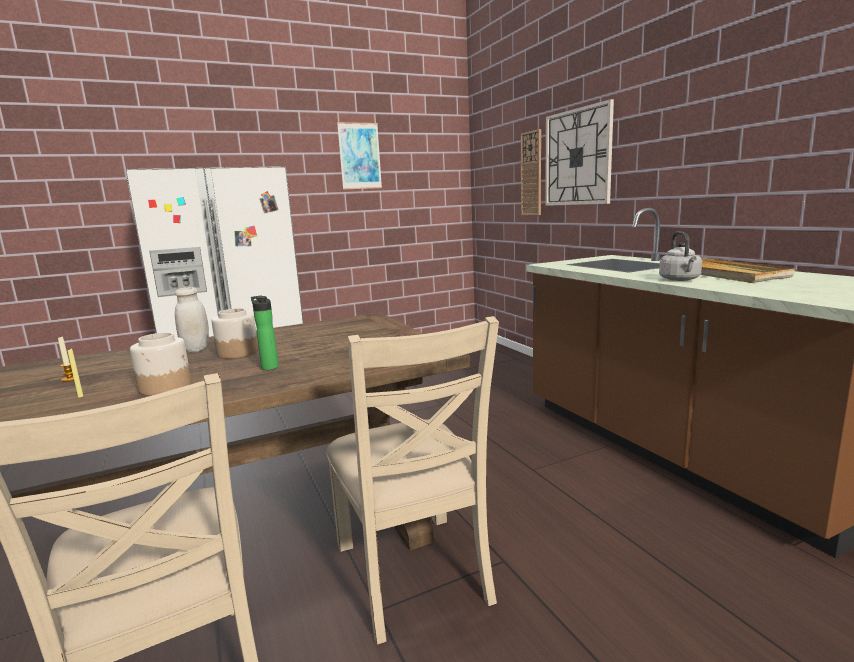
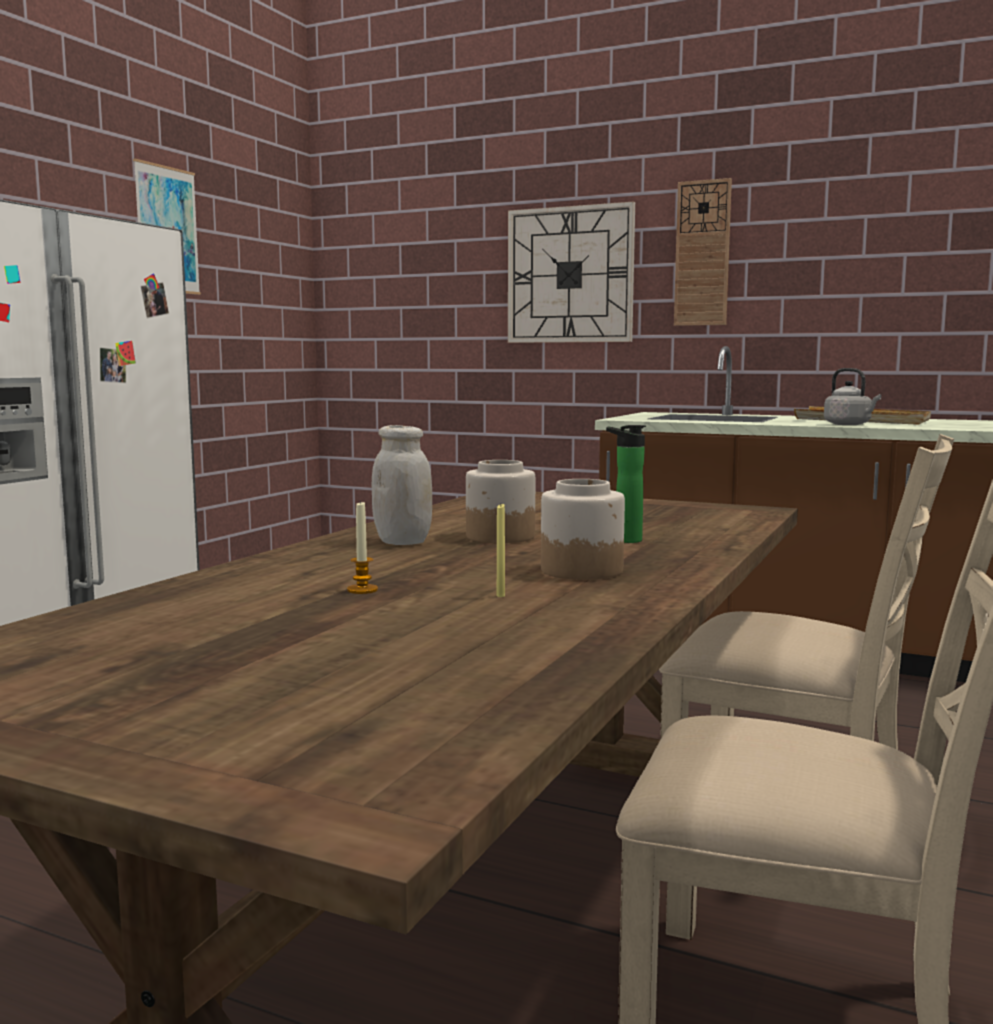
camera: 40 degrees left, 5 degrees down
wall clock [521,129,541,215] -> wall clock moved to [674,178,732,326]

